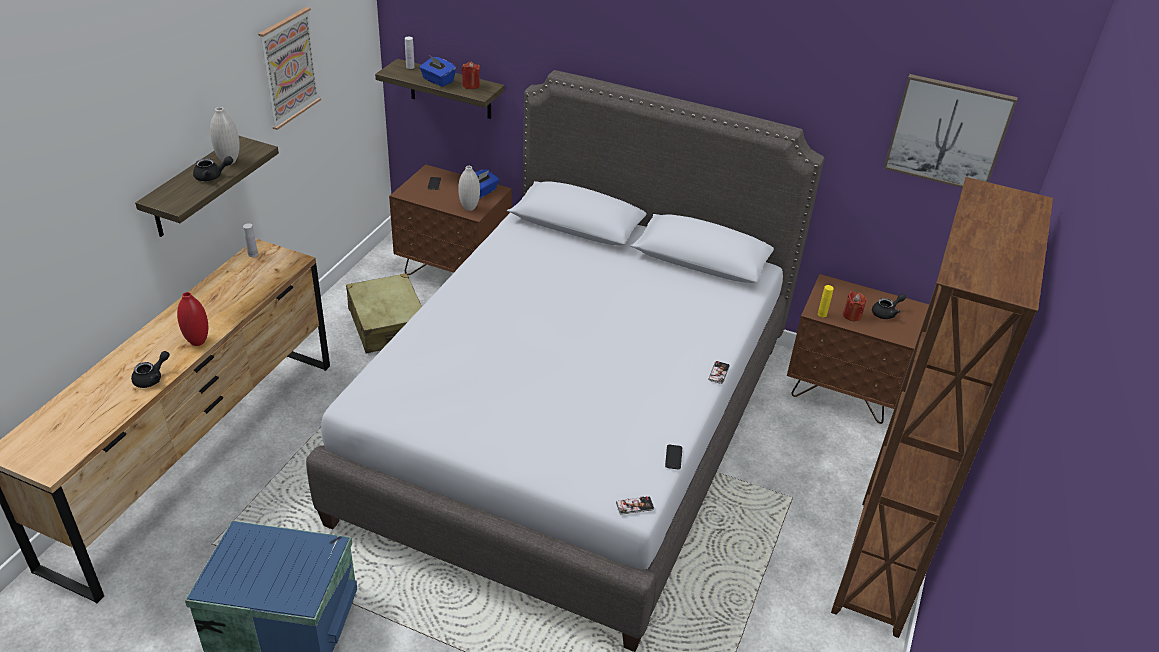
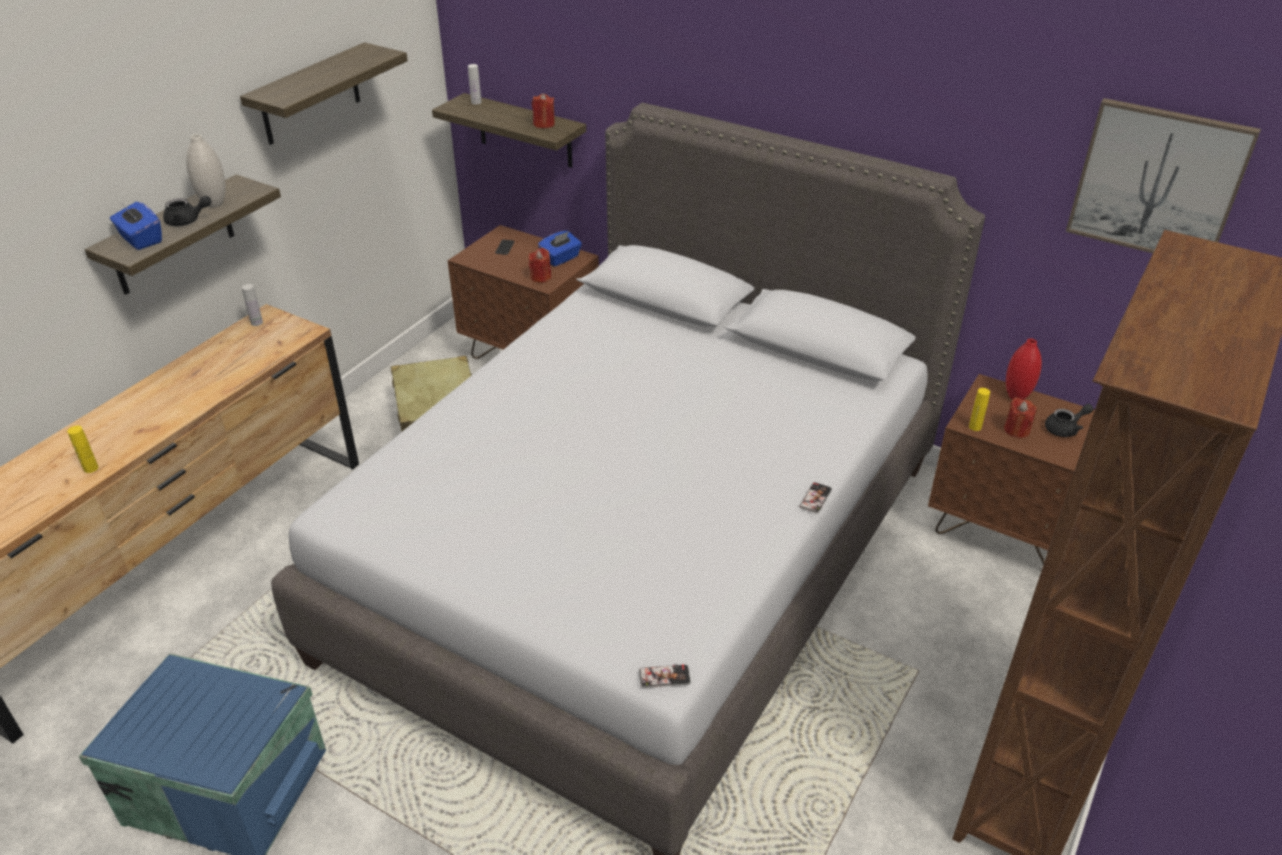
camera: 10 degrees right, 0 degrees up
black teapot [131,351,170,388] -> yellow bottle [67,426,98,473]
red vase [177,292,208,346] -> red vase moved to [1006,338,1042,400]
picture [258,7,321,130] -> shelf [240,42,408,145]
blue tissue box [419,56,456,87] -> blue tissue box moved to [110,201,162,250]
white vase [458,166,480,211] -> red candle [529,248,551,283]
phone [665,444,682,470] -> none

